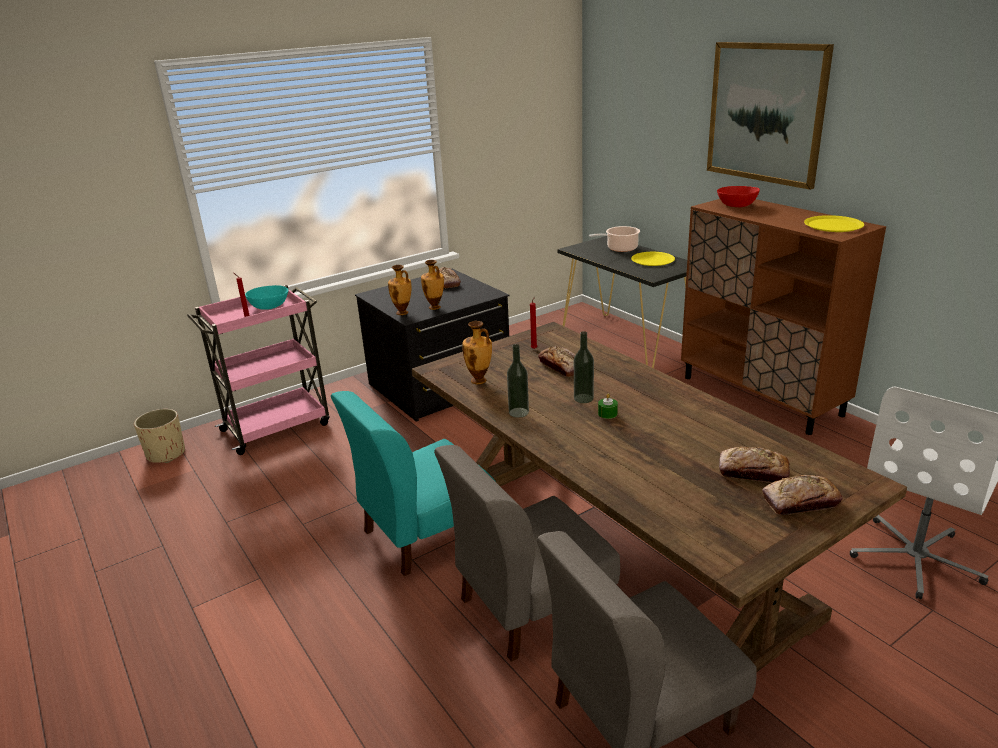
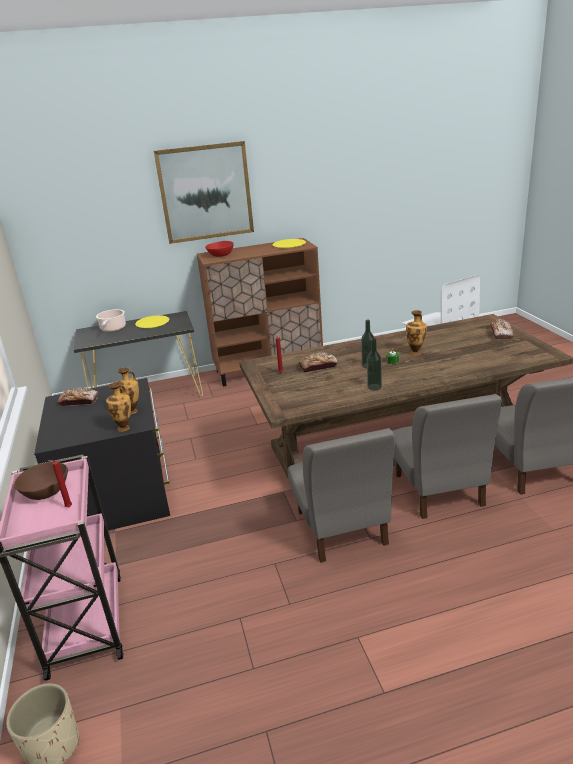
camera: 70 degrees left, 0 degrees up
turquoise bowl [245,285,289,310] -> brown bowl [14,462,68,500]
turquoise chair [331,391,496,576] -> grey chair [288,428,395,563]
vase [462,321,492,384] -> vase moved to [406,310,427,355]
bread [719,447,790,483] -> none

